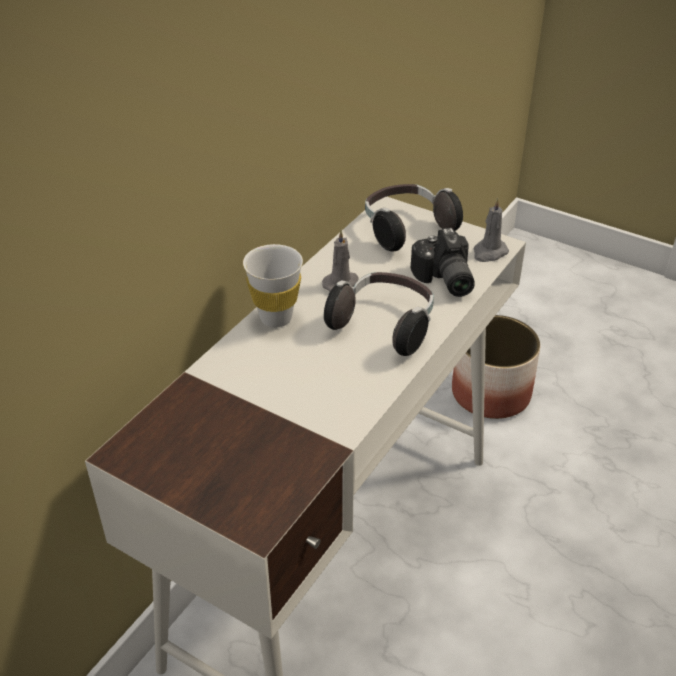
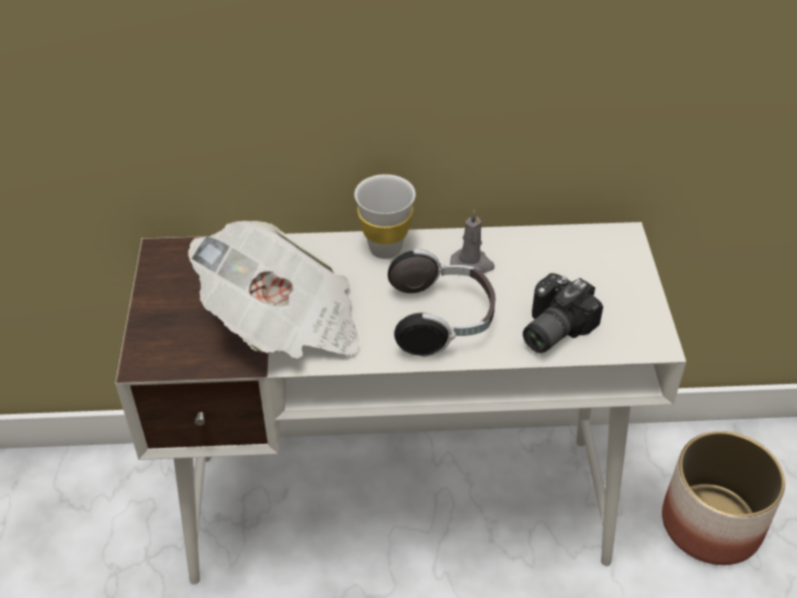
camera: 55 degrees right, 5 degrees up
headphones [365,184,463,252] -> none
grey candle [473,198,509,262] -> none
none -> newspaper [188,221,360,359]

